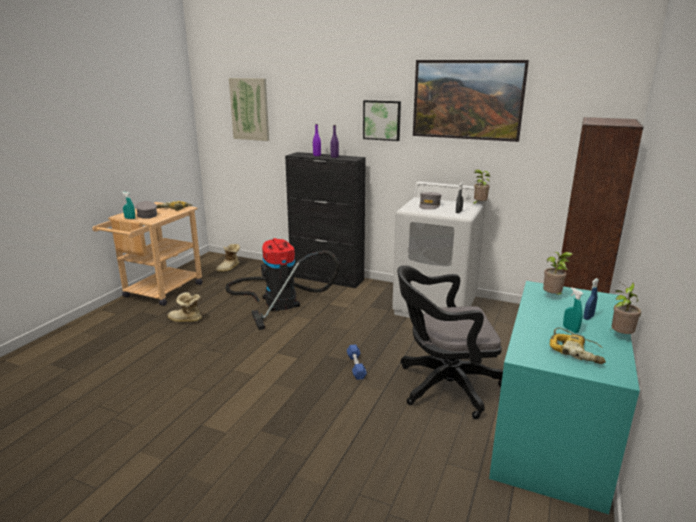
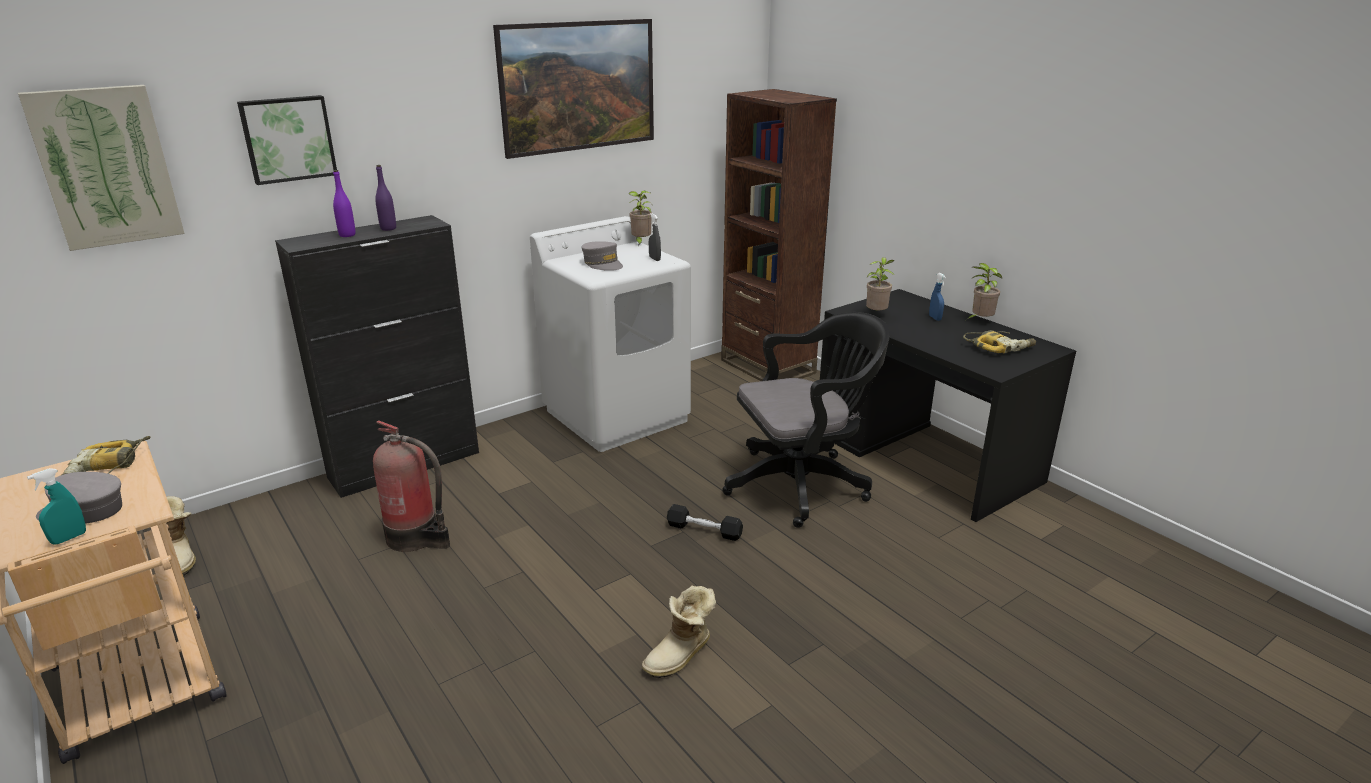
camera: 60 degrees left, 5 degrees up
boot [167,292,202,322] -> boot moved to [642,585,716,678]
vacuum cleaner [225,238,340,330] -> fire extinguisher [373,420,450,552]
blue dumbbell [347,344,367,380] -> black dumbbell [667,504,743,541]
picture [363,100,401,141] -> picture moved to [237,95,337,185]
black office chair [397,265,503,419] -> black office chair turned 135 degrees counterclockwise [722,312,890,528]
turquoise desk [489,281,640,514] -> black desk [820,289,1076,522]
turquoise spray bottle [563,287,583,333] -> none

